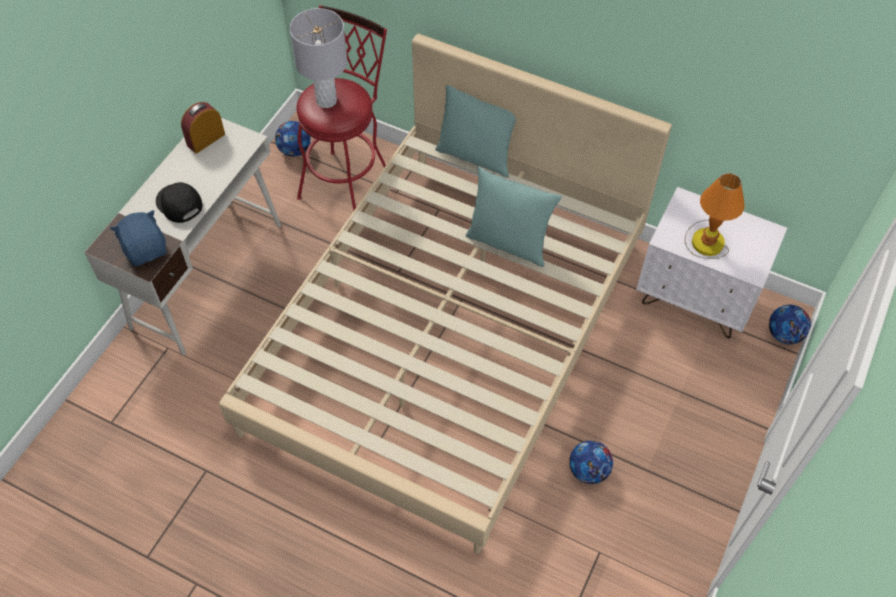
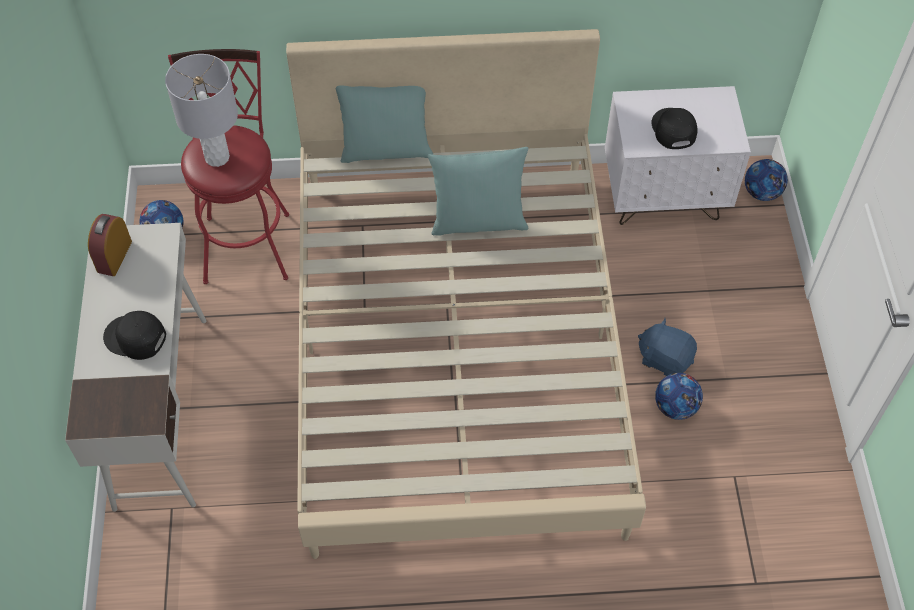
camera: 30 degrees left, 0 degrees up
blue plush toy [110,210,167,266] -> blue plush toy moved to [638,318,697,376]
table lamp [685,173,745,259] -> black cap [651,108,698,149]

